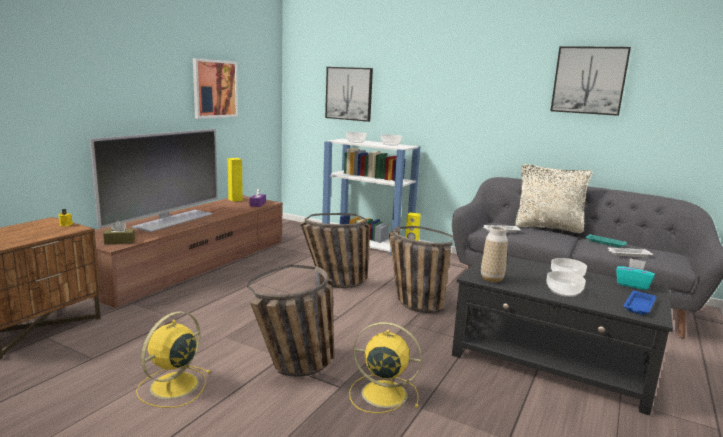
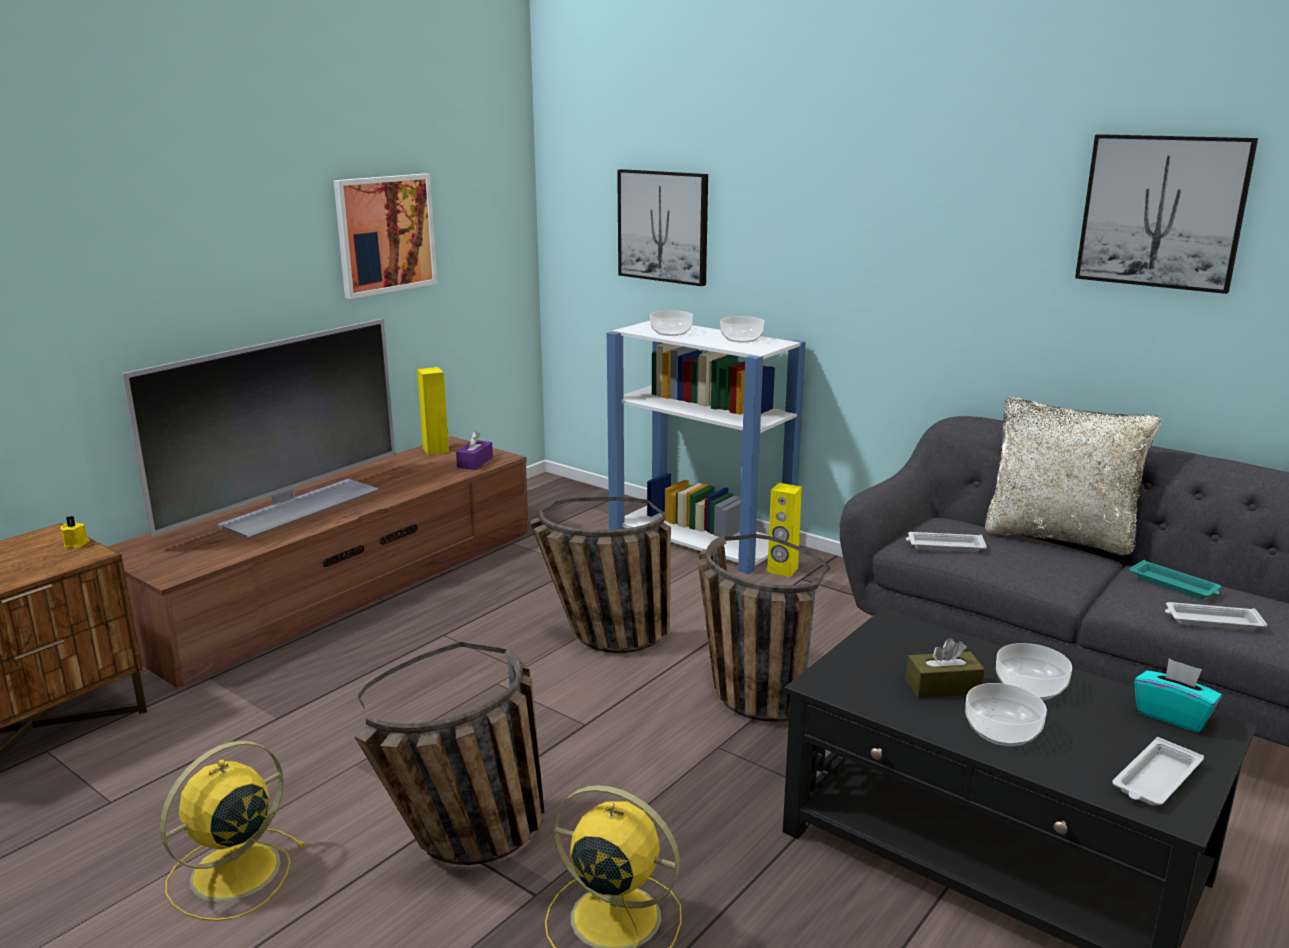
camera: 10 degrees right, 5 degrees up
brown tissue box [103,221,135,245] -> brown tissue box moved to [906,638,985,698]
vase [481,226,508,282] -> none
blue tray [623,290,656,315] -> white tray [1112,737,1204,806]

